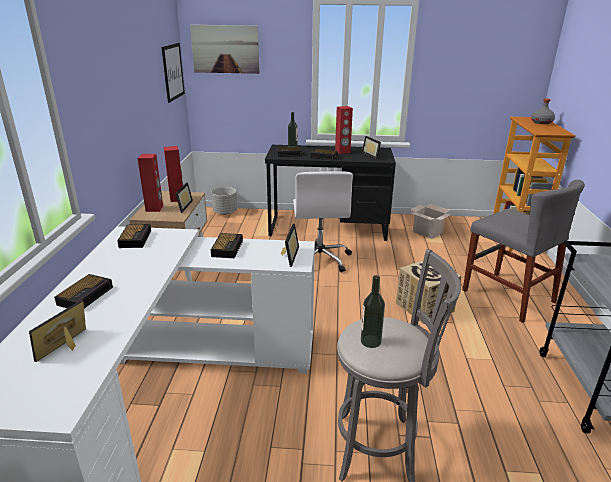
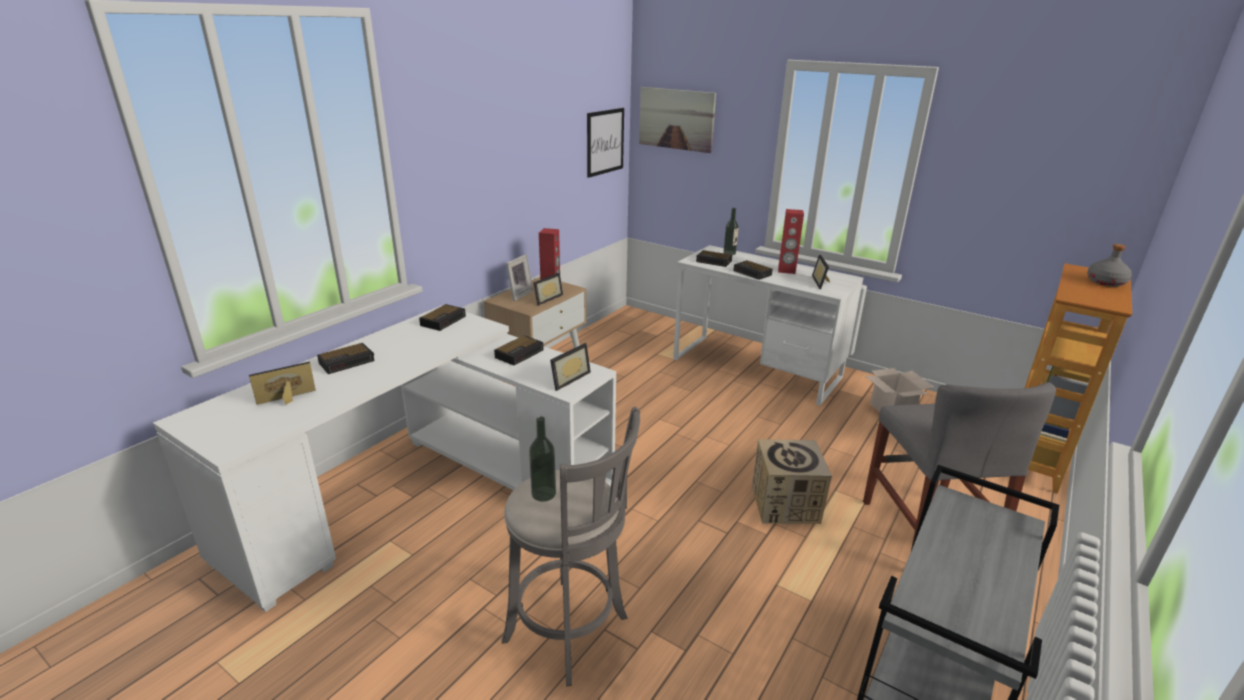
camera: 30 degrees right, 0 degrees up
red speaker [137,154,163,212] -> picture frame [506,254,533,301]
grey planter [211,187,237,215] -> none
black desk [265,145,396,241] -> white desk [673,245,863,406]
white office chair [293,171,353,273] -> none

